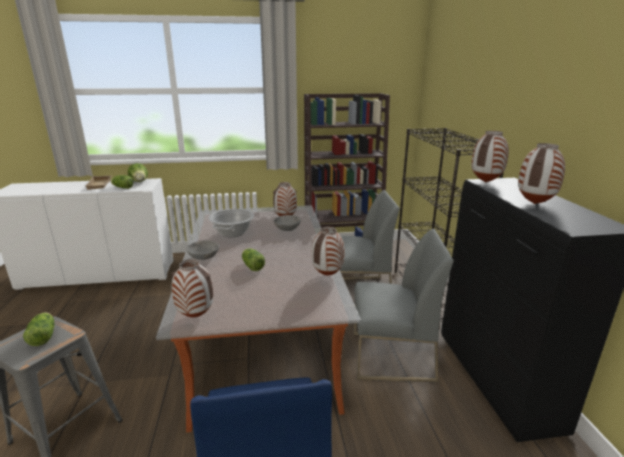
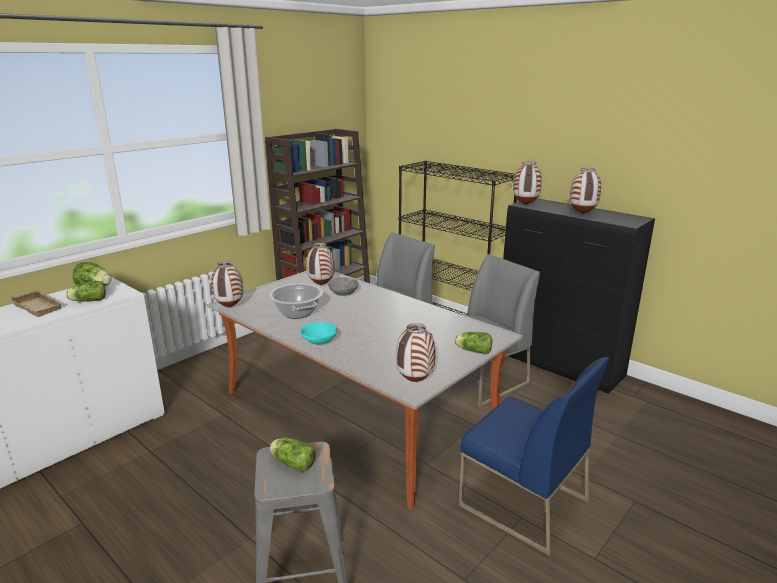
camera: 40 degrees left, 0 degrees up
grey bowl [186,240,219,260] -> turquoise bowl [300,322,337,344]
lettuce [242,248,265,271] -> lettuce moved to [455,332,492,354]
vase [312,227,345,276] -> vase moved to [211,261,243,307]

